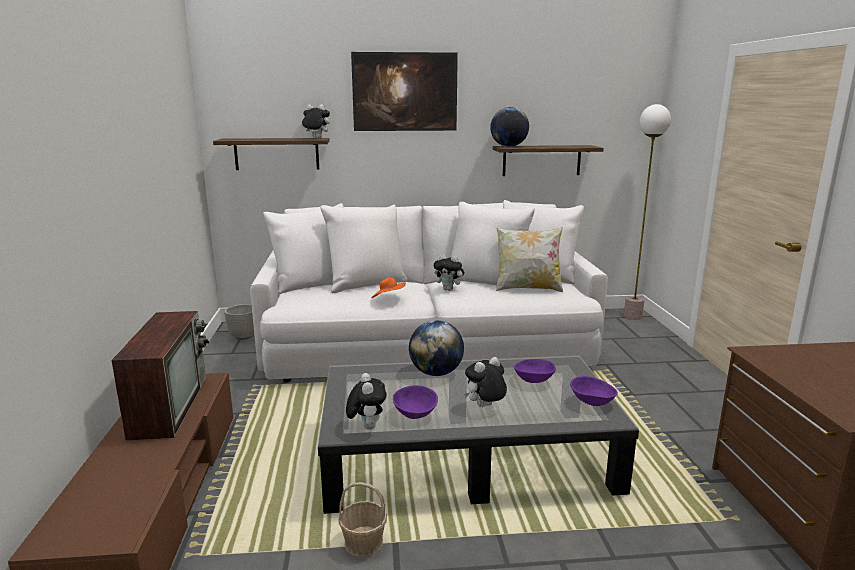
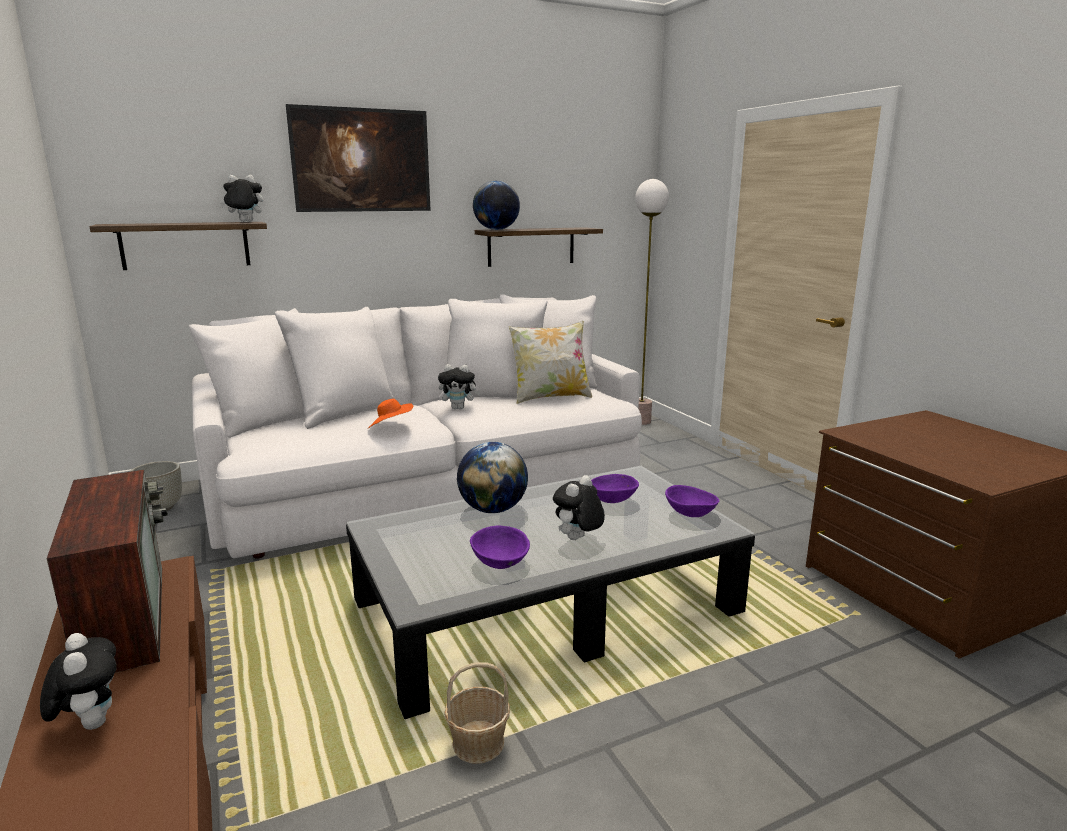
camera: 20 degrees left, 0 degrees up
plush toy [346,373,387,430] -> plush toy moved to [40,633,117,730]

